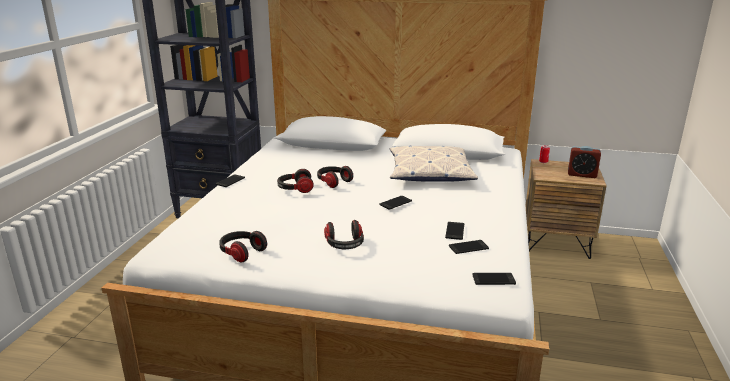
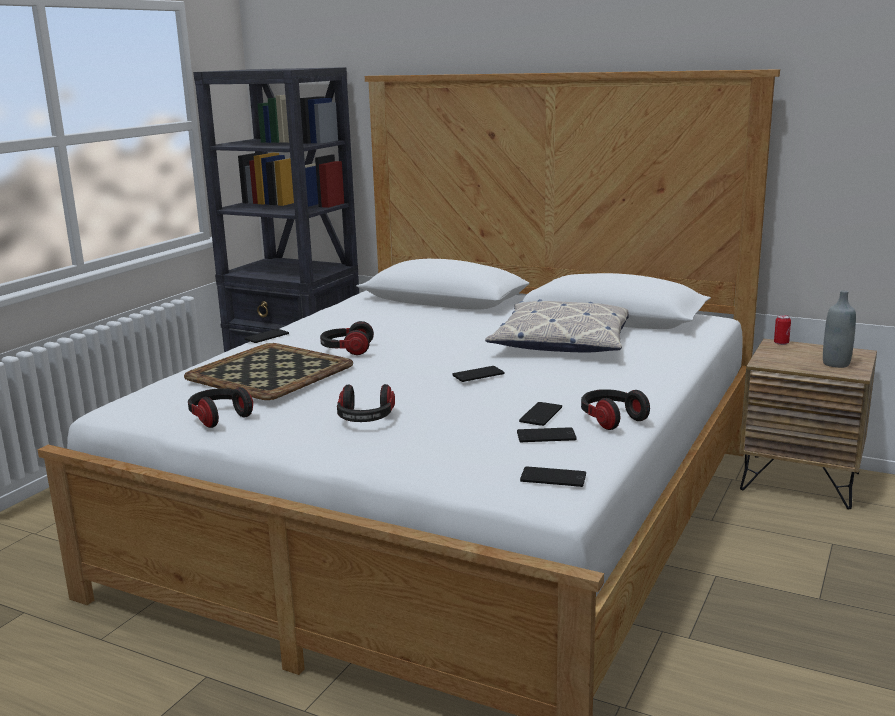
camera: 15 degrees right, 5 degrees down
headphones [317,166,353,188] -> headphones moved to [581,389,650,430]
alarm clock [568,146,601,178] -> grey bottle [823,290,856,368]
none -> tray [184,343,353,400]

